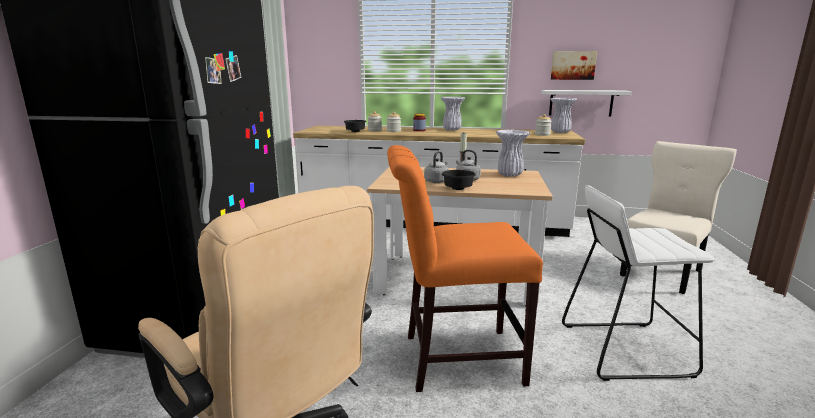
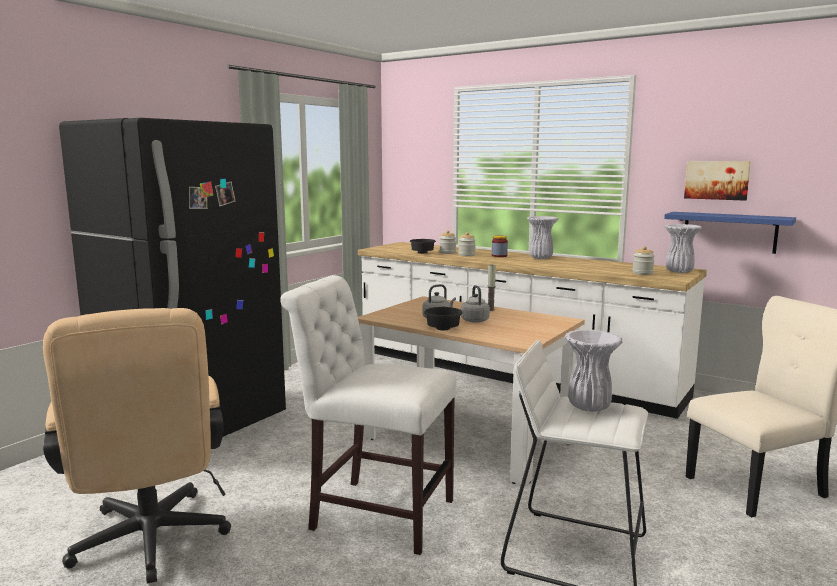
camera: 25 degrees right, 5 degrees down
orange chair [387,145,543,392] -> white chair [280,275,457,555]
white vase [496,130,530,177] -> white vase moved to [564,329,622,412]
white shelf [541,90,632,116] -> blue shelf [664,212,796,254]

